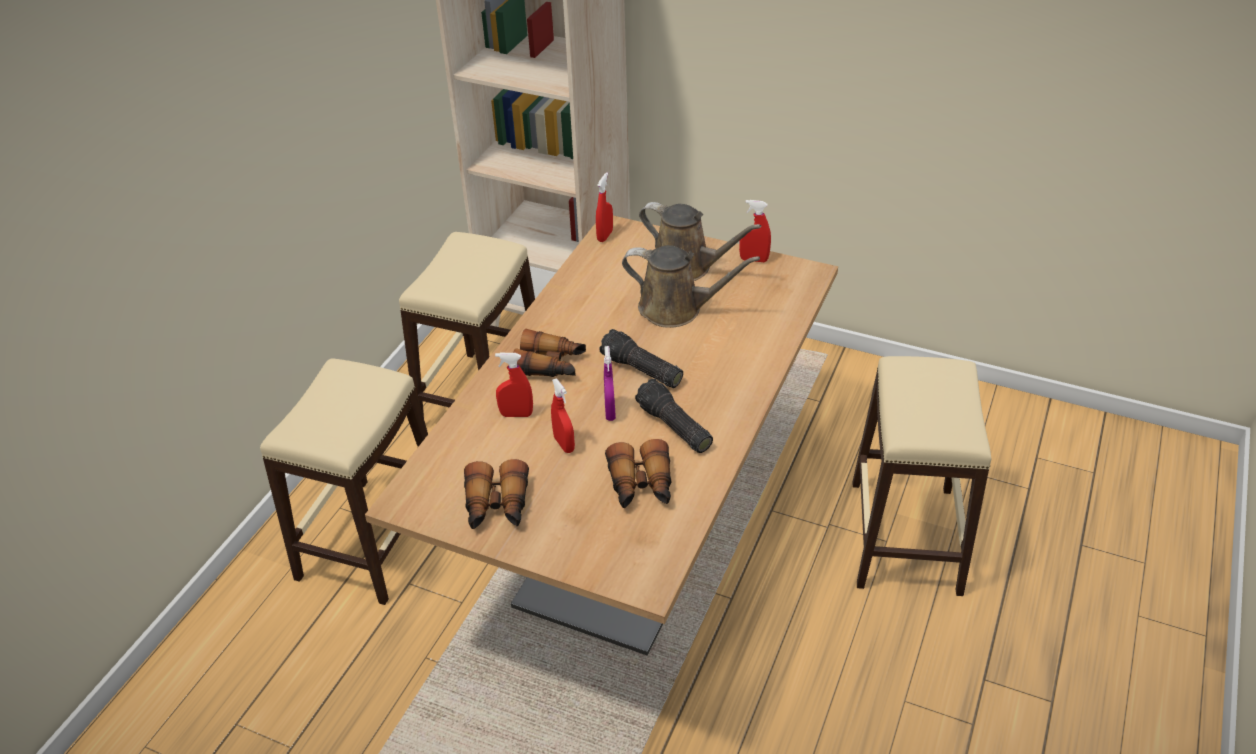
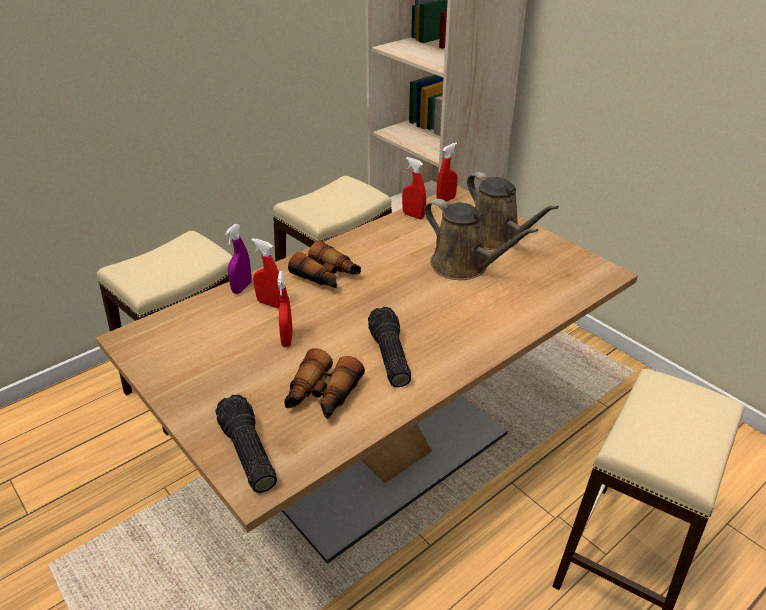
camera: 25 degrees right, 5 degrees down
binoculars [464,459,529,529] -> none
flashlight [599,329,683,388] -> flashlight moved to [215,394,277,493]
purple spray bottle [604,346,616,421] -> purple spray bottle moved to [225,224,252,294]
red spray bottle [739,200,771,262] -> red spray bottle moved to [402,157,426,219]

